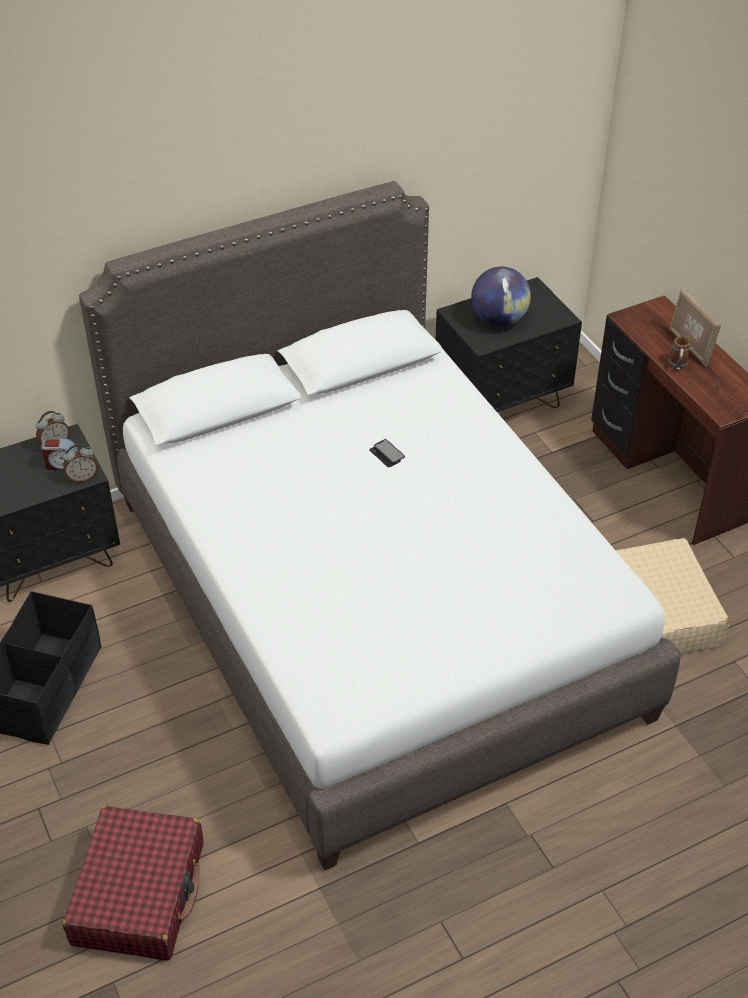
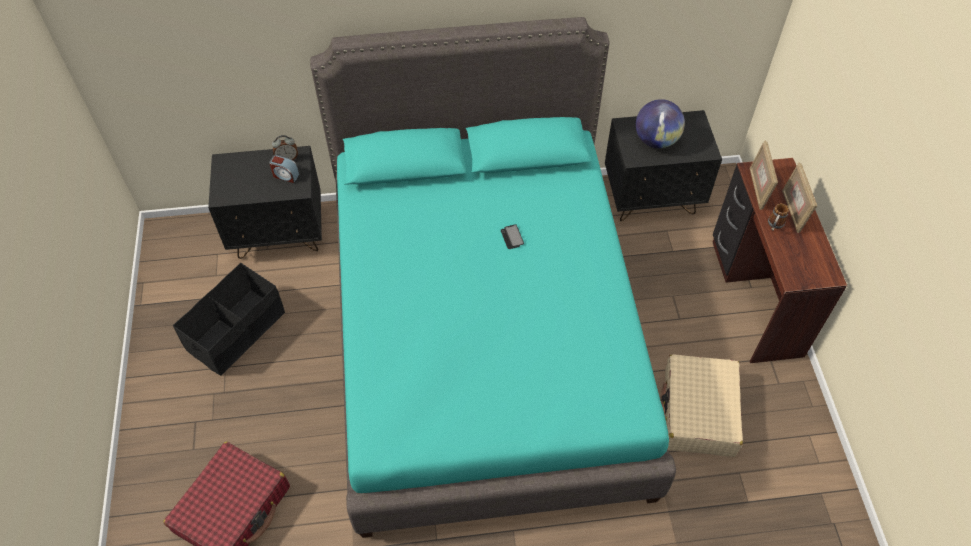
camera: 20 degrees right, 10 degrees up
alarm clock [63,444,98,483] -> none
white bed [79,181,681,870] -> turquoise bed [310,17,676,538]
none -> picture frame [750,141,778,210]

